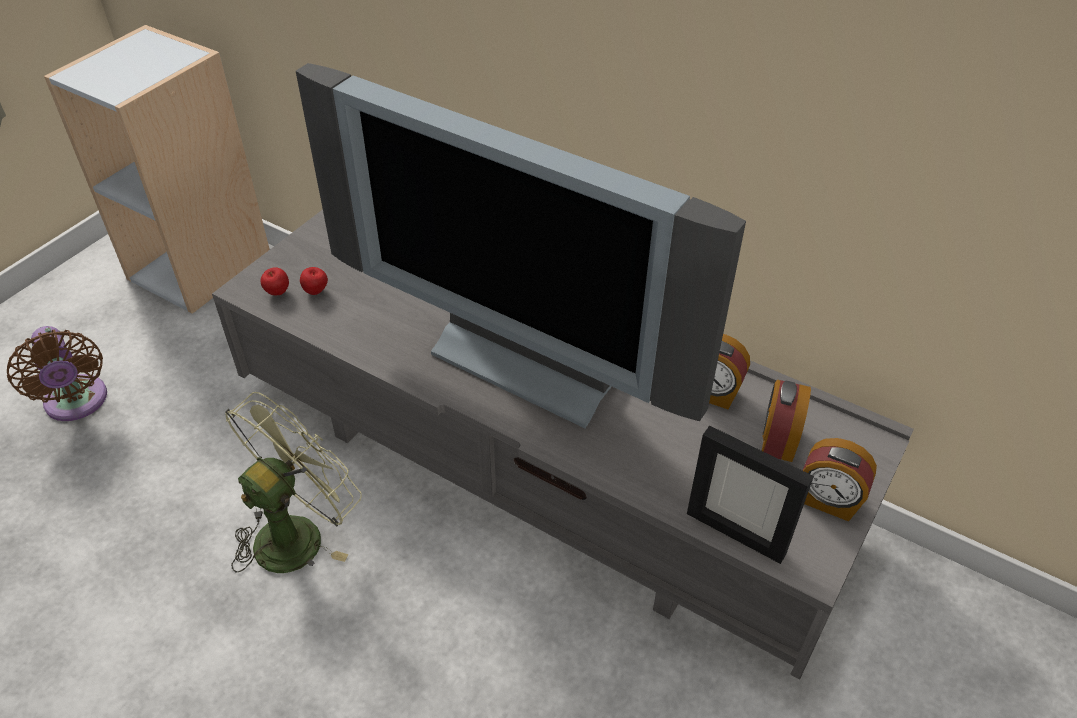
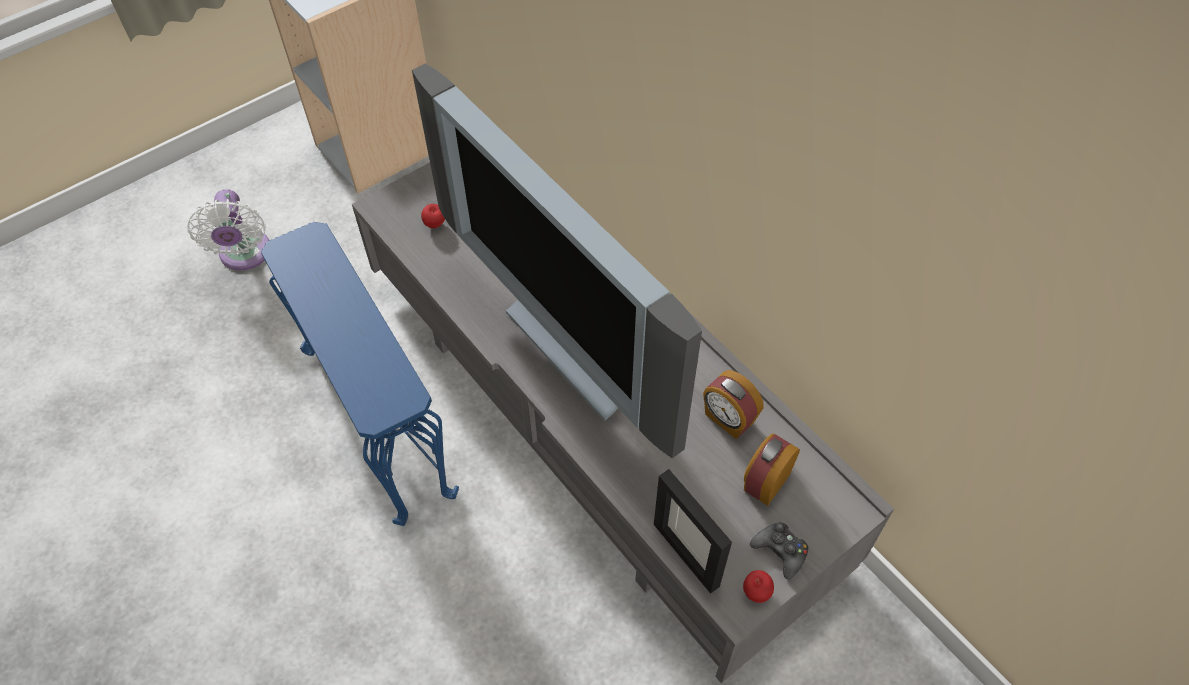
camera: 20 degrees right, 10 degrees up
brown fan [7,326,107,421] -> white fan [187,189,269,270]
green fan [225,392,362,573] -> blue side table [261,222,459,526]
apple [261,267,289,295] -> apple moved to [743,570,774,603]
alarm clock [802,438,877,521] -> black game controller [750,522,808,580]

